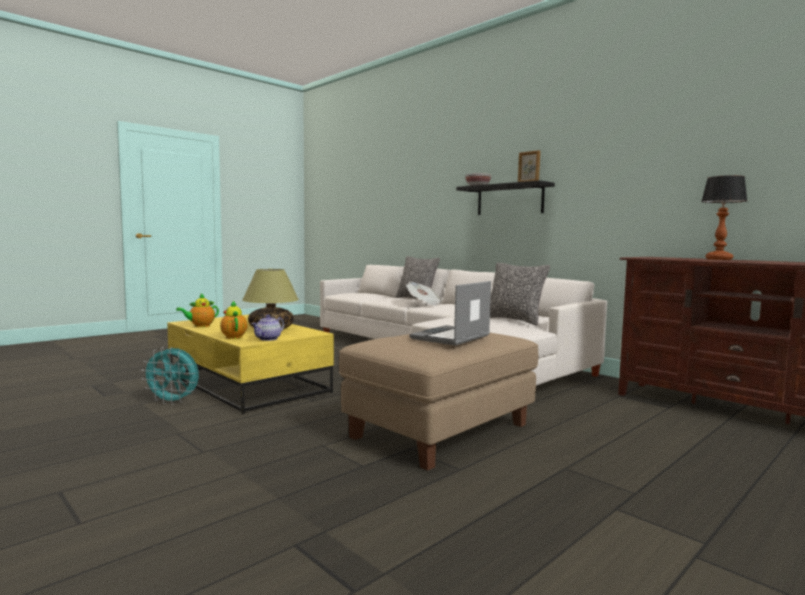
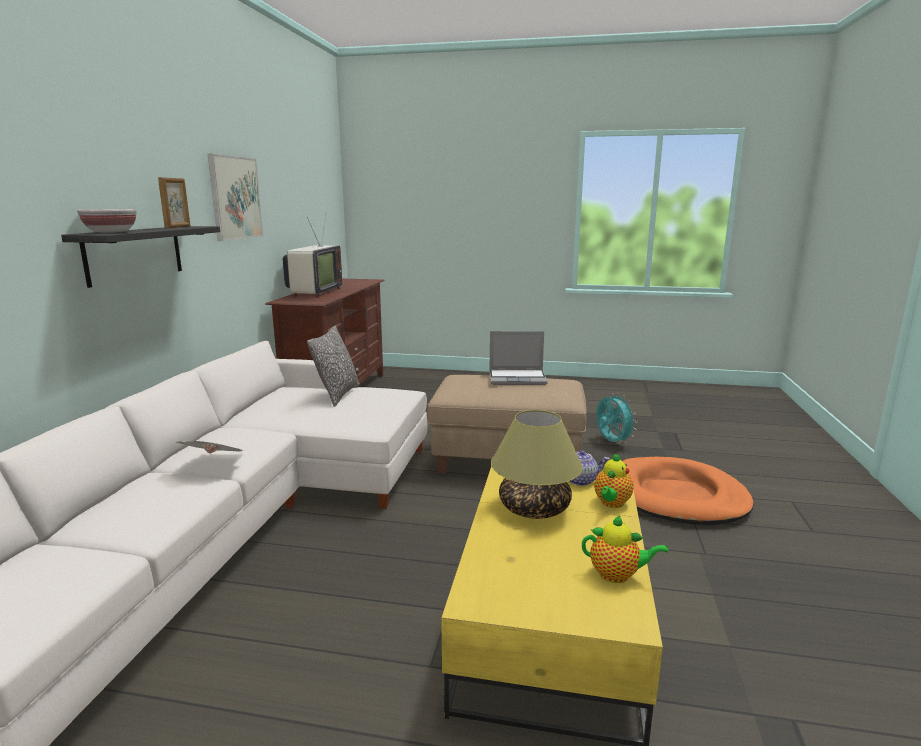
camera: 125 degrees left, 10 degrees up
turquoise fan [141,347,199,405] -> turquoise fan moved to [596,393,637,443]
pillow [396,256,440,298] -> none
table lamp [701,175,747,260] -> television [283,215,342,297]
none -> picture [208,154,263,241]
none -> orange dog bed [623,457,754,525]

